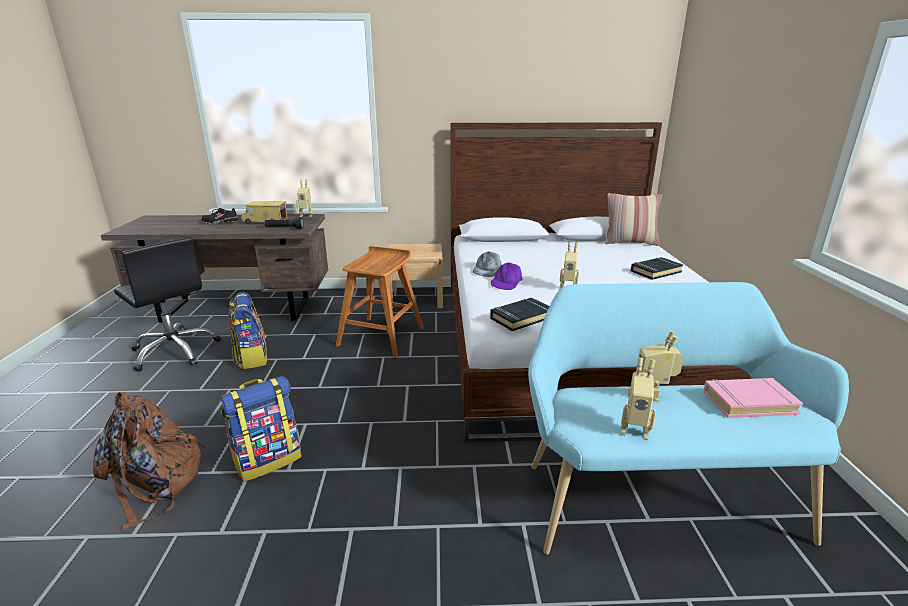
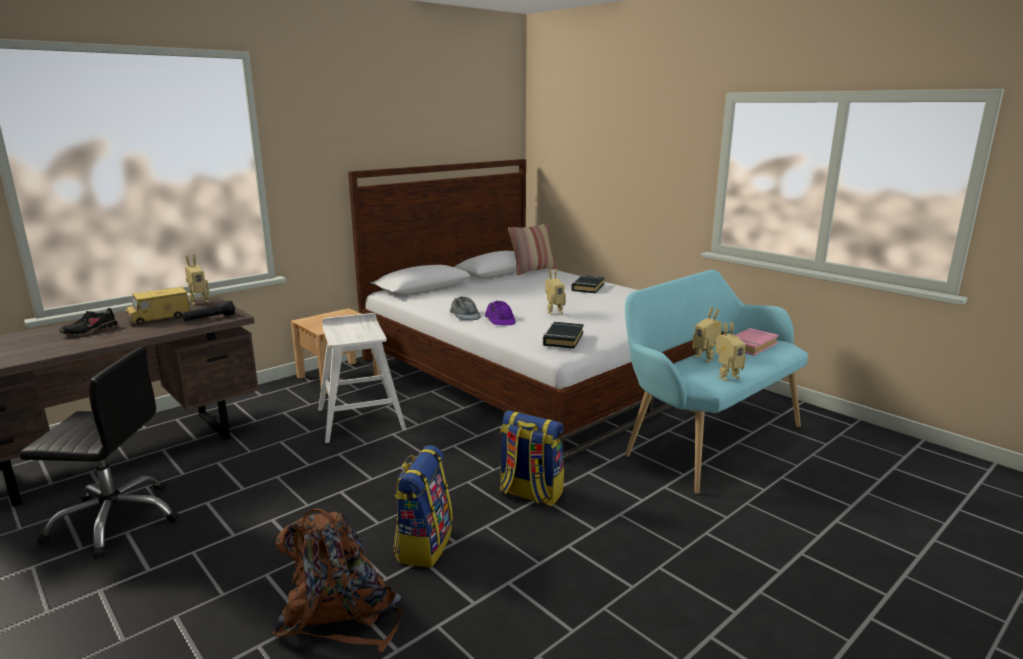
camera: 40 degrees left, 5 degrees down
backpack [228,292,267,369] -> backpack moved to [500,410,564,507]
brown stool [336,246,424,358] -> white stool [318,313,407,443]

